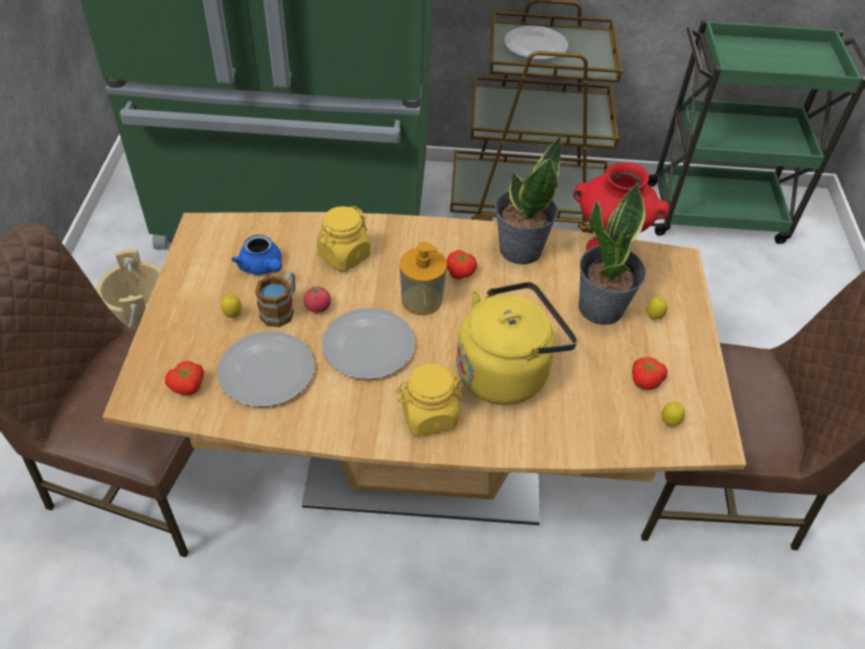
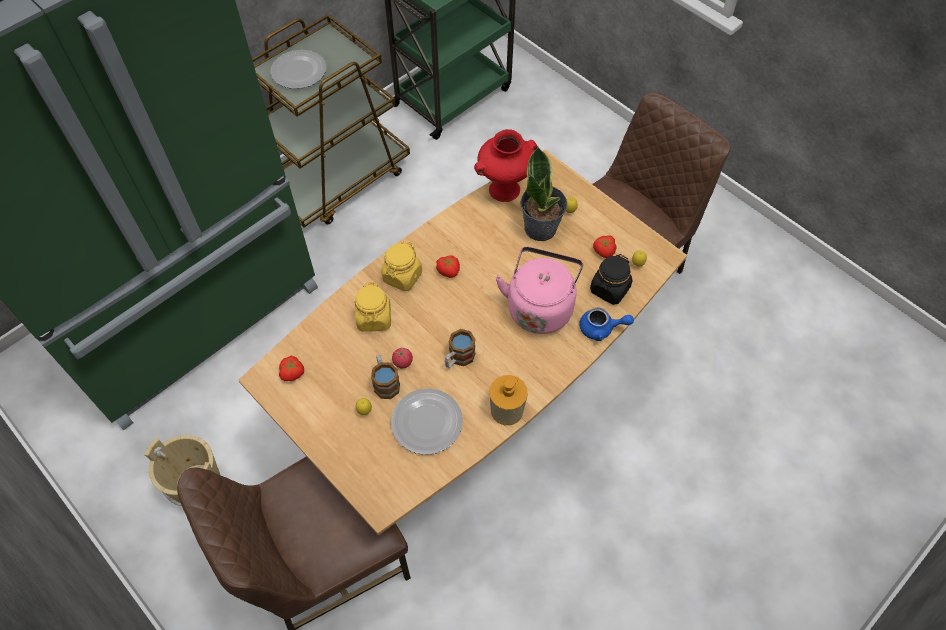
camera: 45 degrees left, 10 degrees up
tomato [165,361,204,395] -> tomato moved to [279,356,304,381]
blue teapot [232,234,282,275] -> blue teapot moved to [580,308,634,341]
plate [322,308,415,379] -> mug [445,329,475,368]
yellow jar [396,363,463,436] -> yellow jar moved to [381,241,422,291]
soap dispenser [400,242,447,315] -> soap dispenser moved to [489,375,528,425]
yellow kettle [456,281,578,405] -> pink kettle [495,247,583,334]
potted plant [495,136,562,265] -> none
none -> black jar [590,254,633,305]

